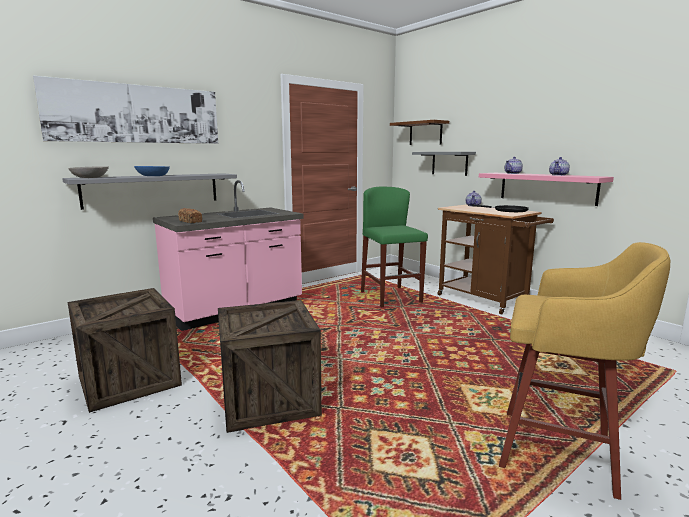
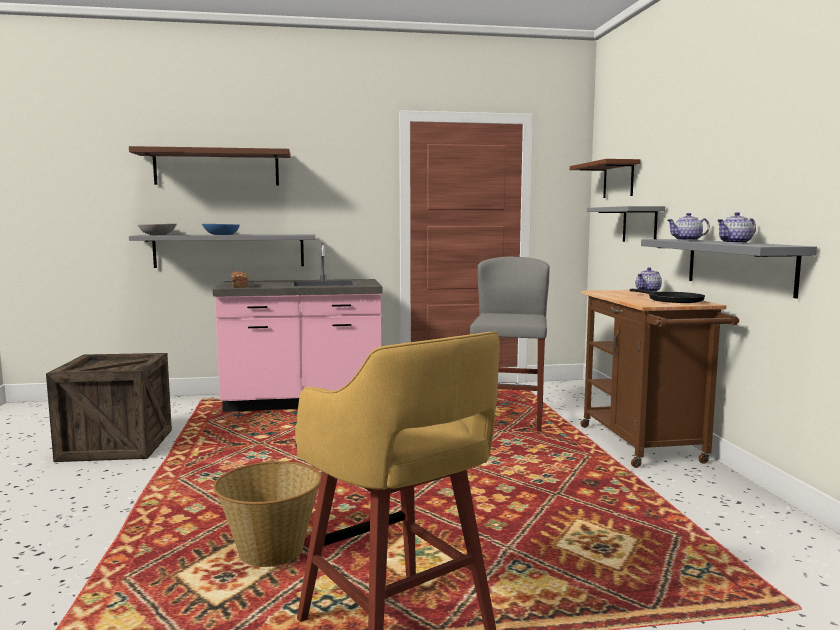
camera: 30 degrees right, 5 degrees down
picture [33,76,218,144] -> brown shelf [129,146,291,186]
crate [218,300,322,433] -> none
green stool [361,187,428,307] -> grey stool [470,257,550,432]
pink shelf [479,173,614,206] -> grey shelf [641,239,817,299]
none -> basket [213,461,321,567]

